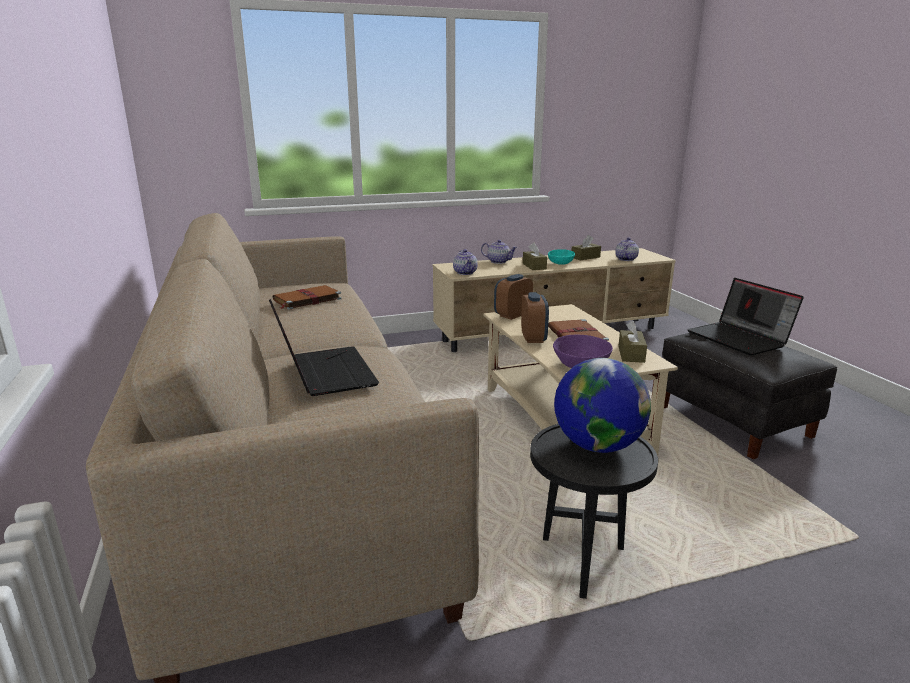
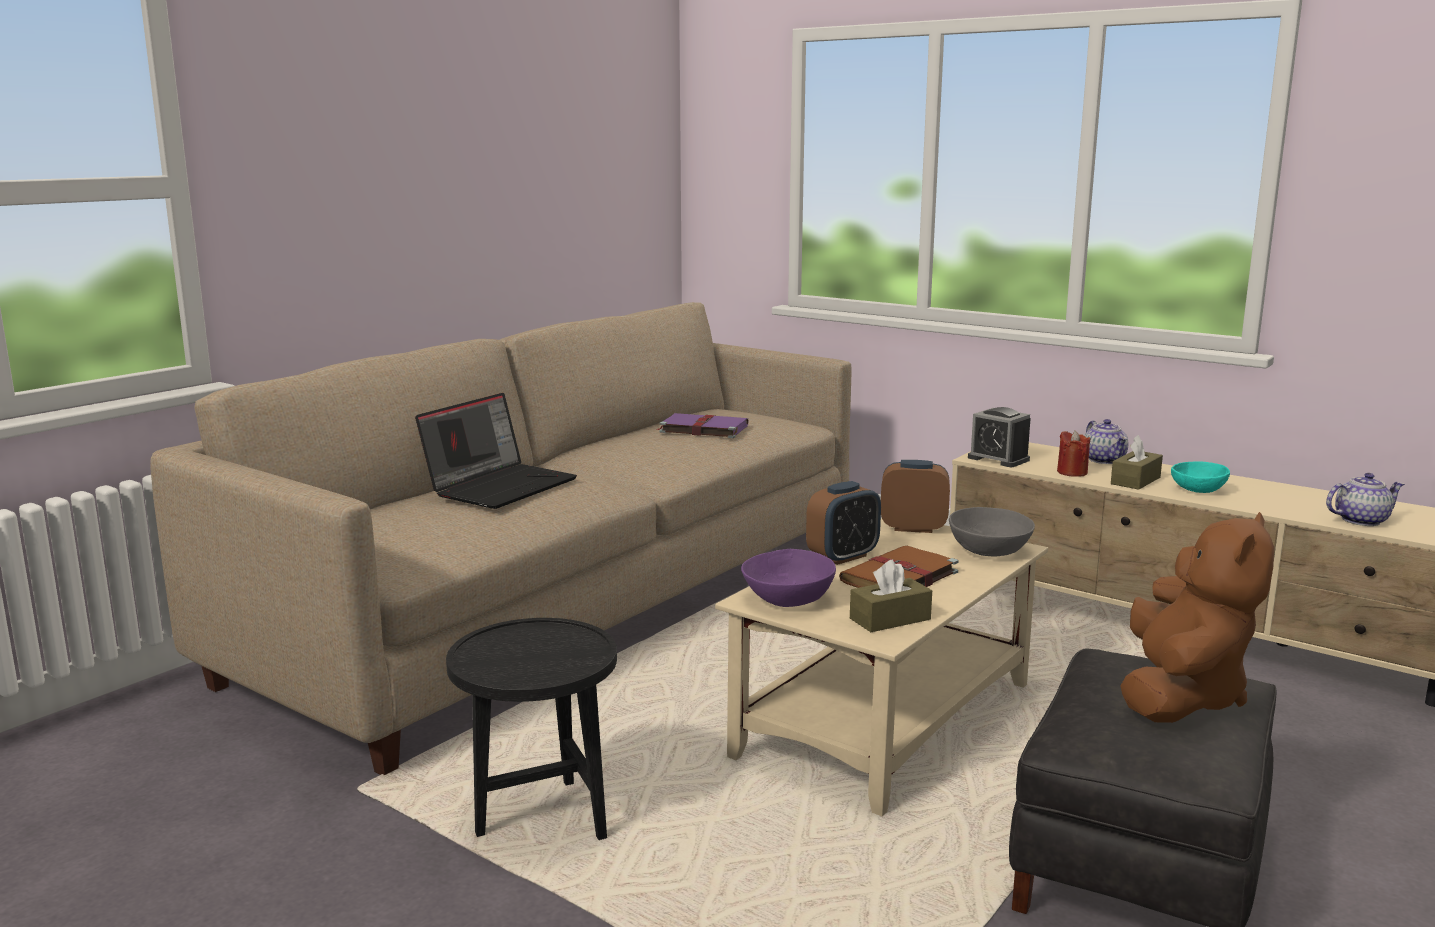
camera: 55 degrees right, 5 degrees down
brown book [273,285,342,310] -> purple book [656,413,749,438]
teapot [453,249,478,275] -> alarm clock [968,407,1031,467]
globe [554,358,651,453] -> none
brown tissue box [571,235,601,261] -> none
laptop [687,278,804,356] -> brown plush toy [1120,512,1274,723]
none -> grey bowl [949,507,1035,557]
none -> red candle [1057,430,1090,477]

